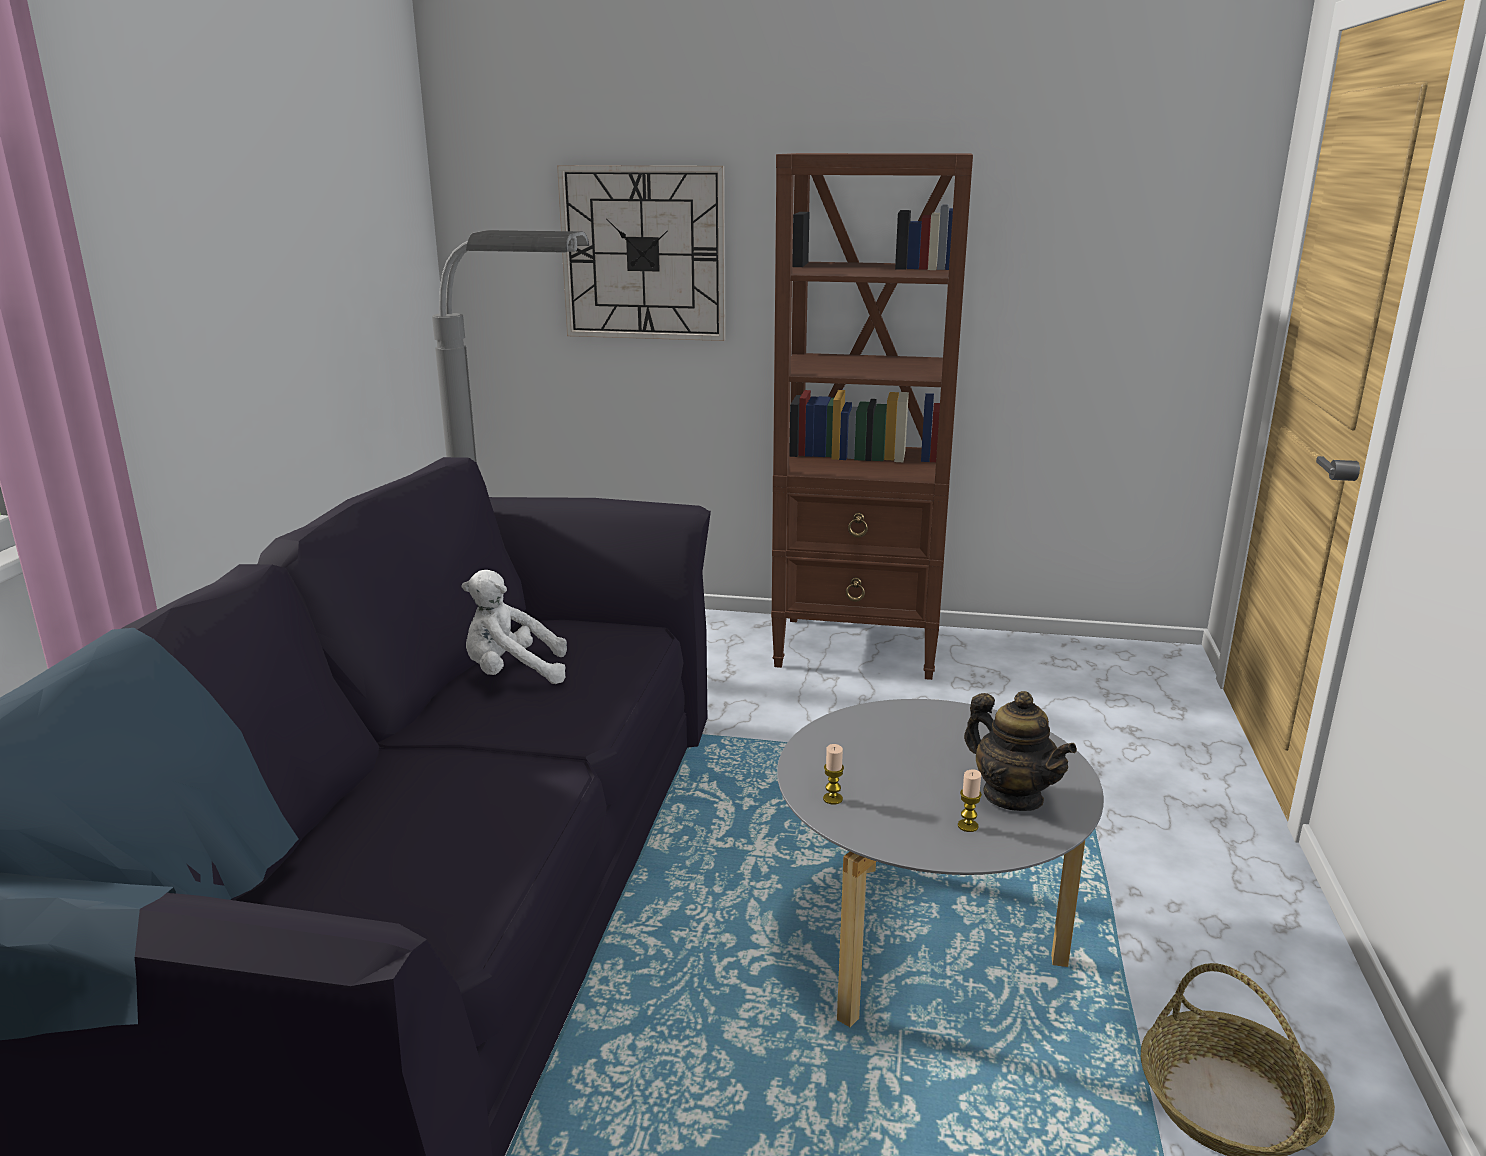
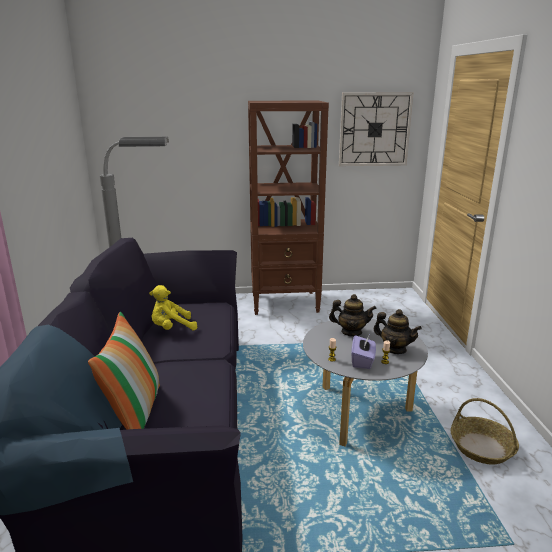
camera: 15 degrees left, 0 degrees up
white plush toy [462,570,567,684] -> yellow plush toy [149,285,197,330]
wall clock [557,165,726,341] -> wall clock moved to [339,92,413,166]
none -> pillow [88,312,160,430]
none -> teapot [329,294,377,336]
none -> purple tissue box [351,335,376,369]

